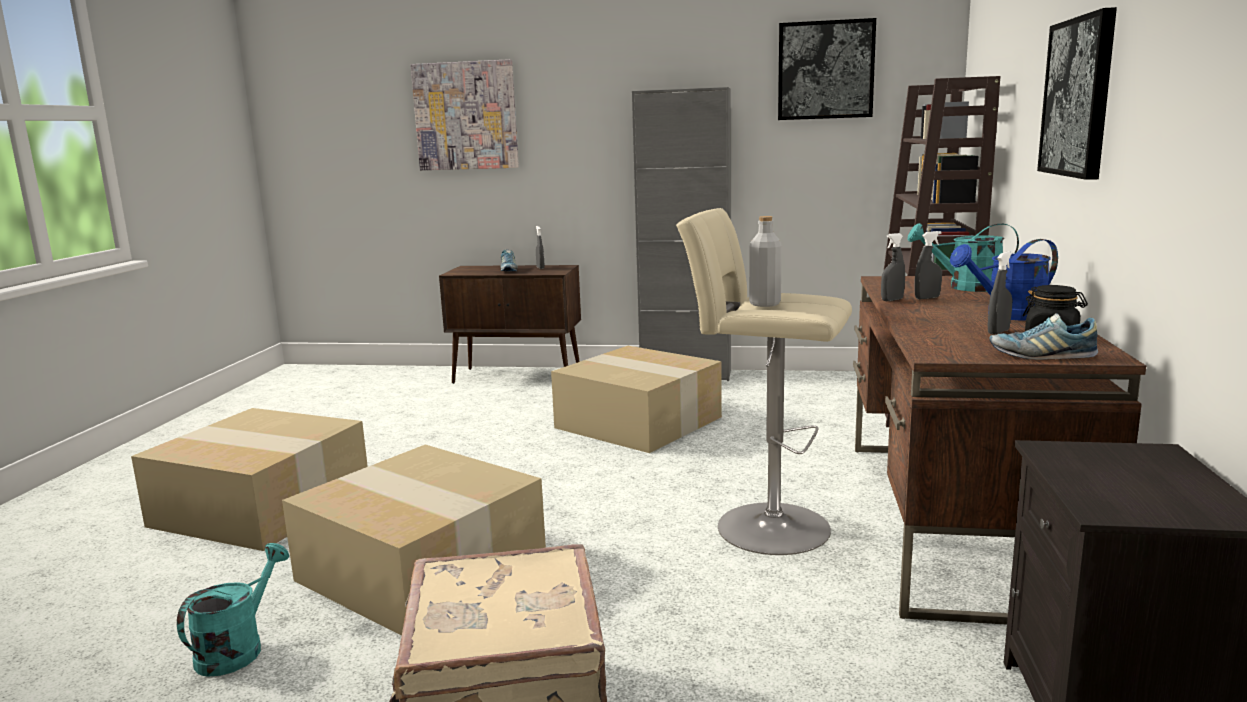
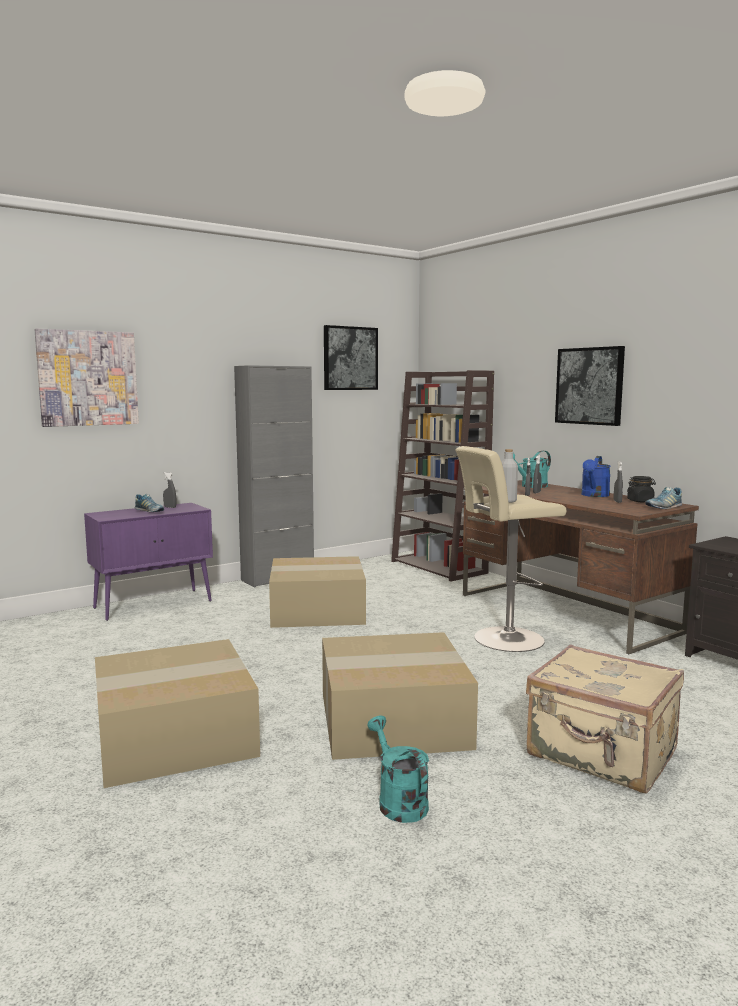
camera: 45 degrees left, 5 degrees down
brown cabinet [439,265,581,384] -> purple cabinet [84,503,213,621]

